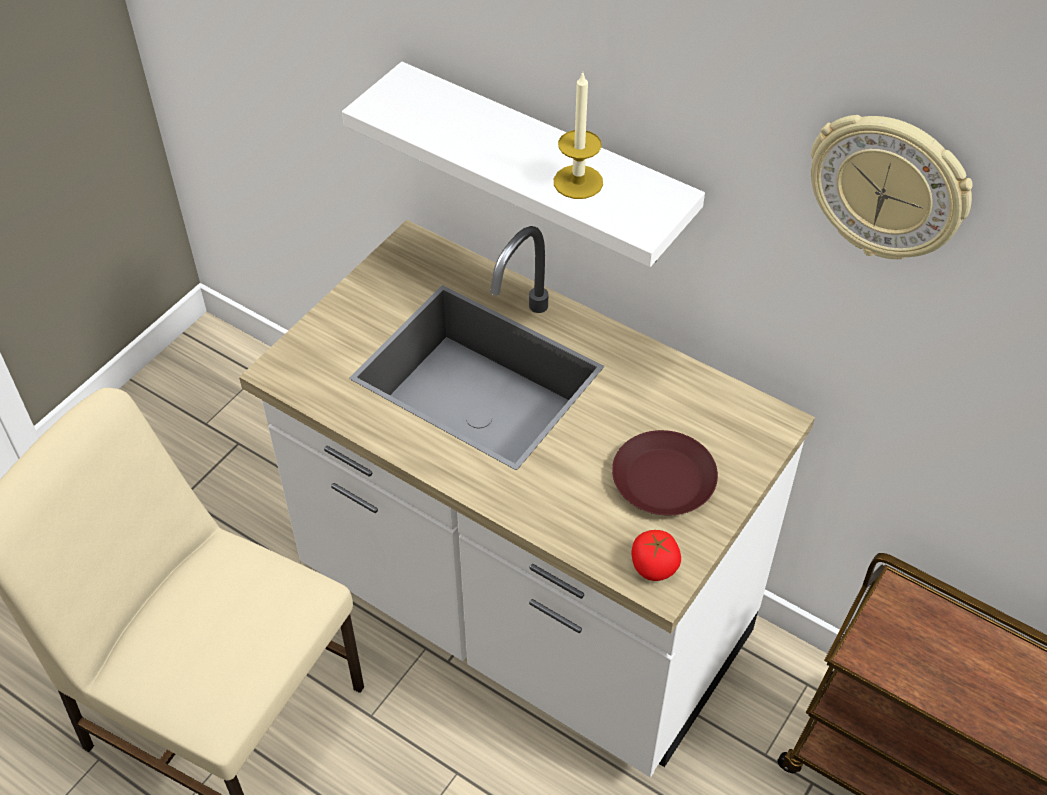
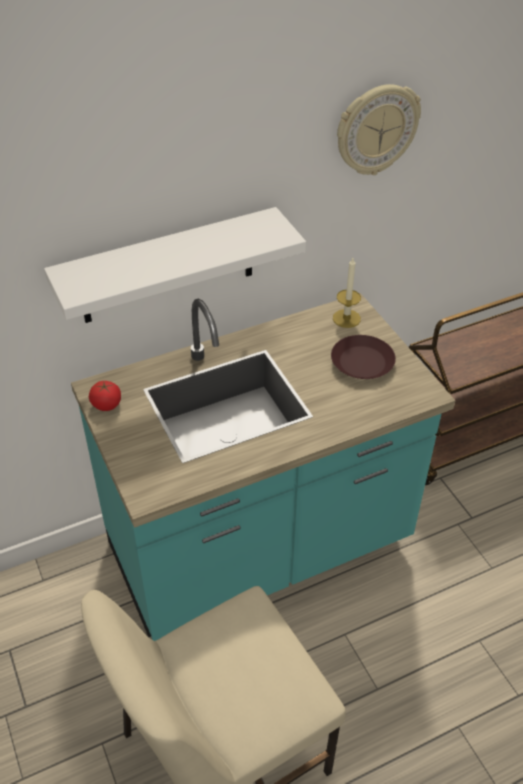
camera: 60 degrees left, 5 degrees down
white counter [239,220,815,777] -> turquoise counter [71,293,456,641]
candle [554,73,603,199] -> candle moved to [333,258,361,328]
tomato [631,530,681,581] -> tomato moved to [89,381,121,411]

